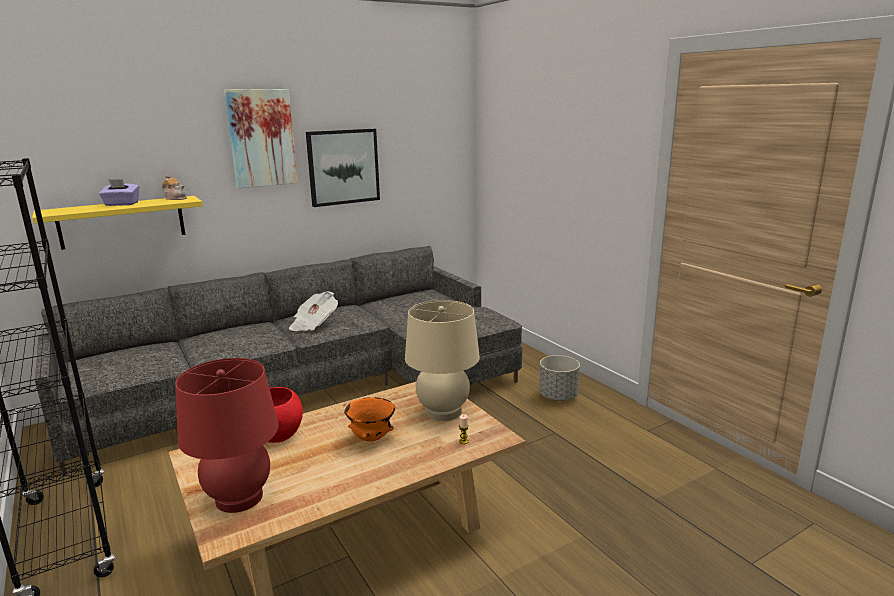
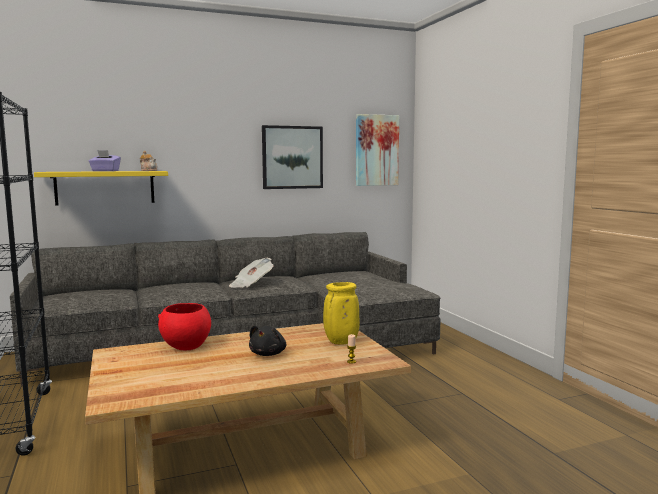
camera: 10 degrees right, 10 degrees down
red table lamp [175,358,278,513] -> none
picture [224,89,298,188] -> picture moved to [356,114,399,186]
orange bowl [344,397,395,442] -> black plush toy [249,325,286,356]
beige table lamp [405,300,480,421] -> yellow vase [323,282,360,344]
grey planter [539,355,580,401] -> none

